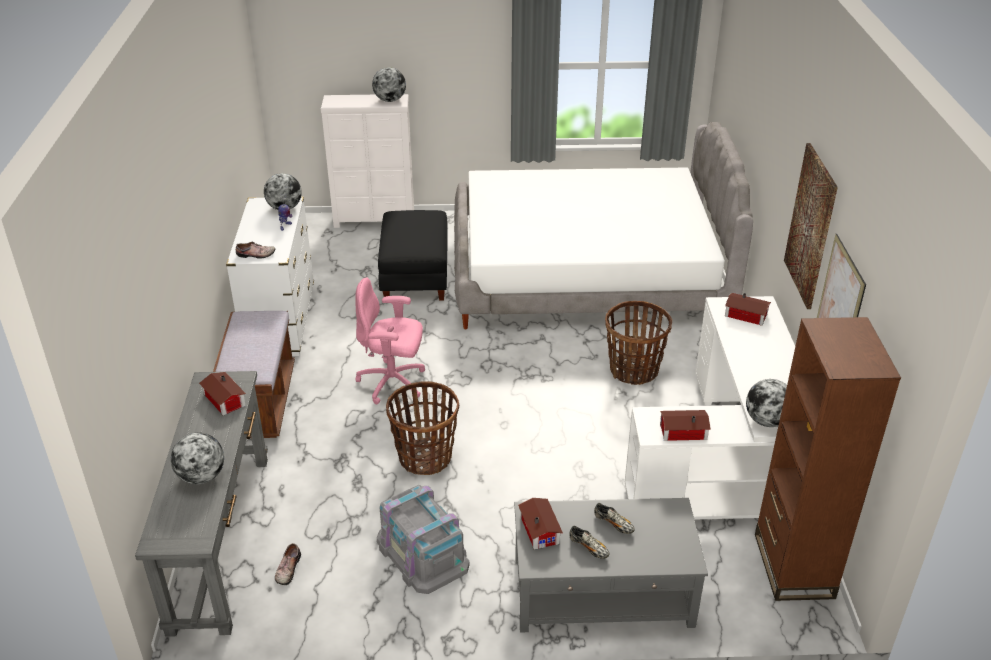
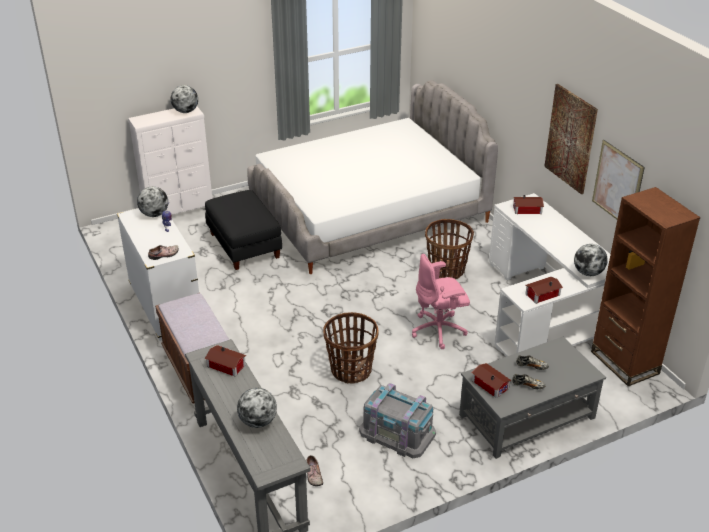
camera: 25 degrees left, 0 degrees up
pink office chair [355,277,425,404] -> pink office chair moved to [412,254,470,349]

